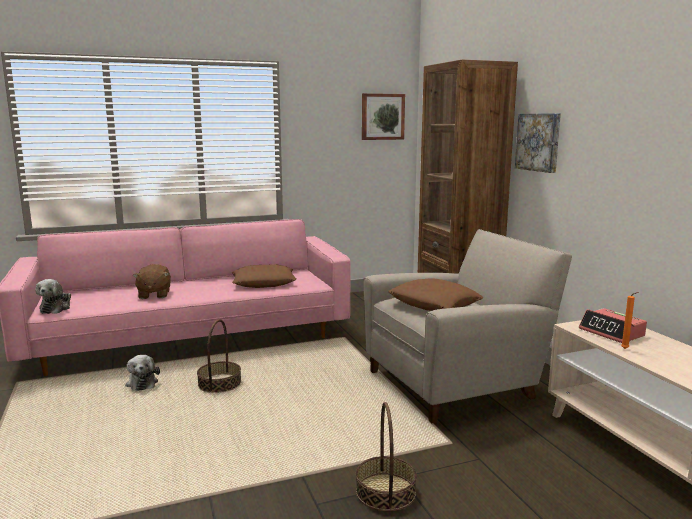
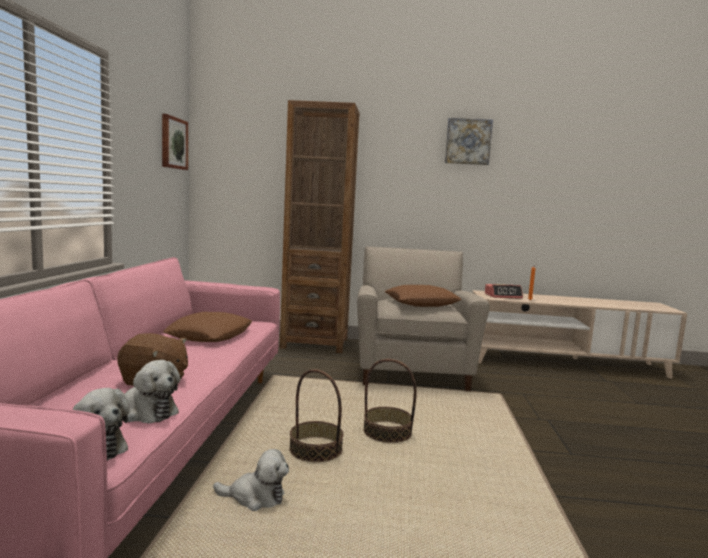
camera: 65 degrees left, 5 degrees down
basket [356,402,417,512] -> basket moved to [363,359,417,443]
picture [515,113,561,173] -> picture moved to [445,118,493,165]
none -> plush toy [117,360,180,423]

